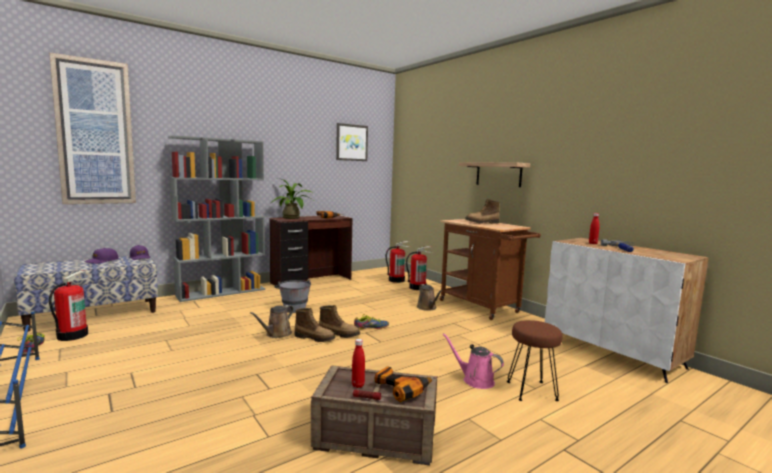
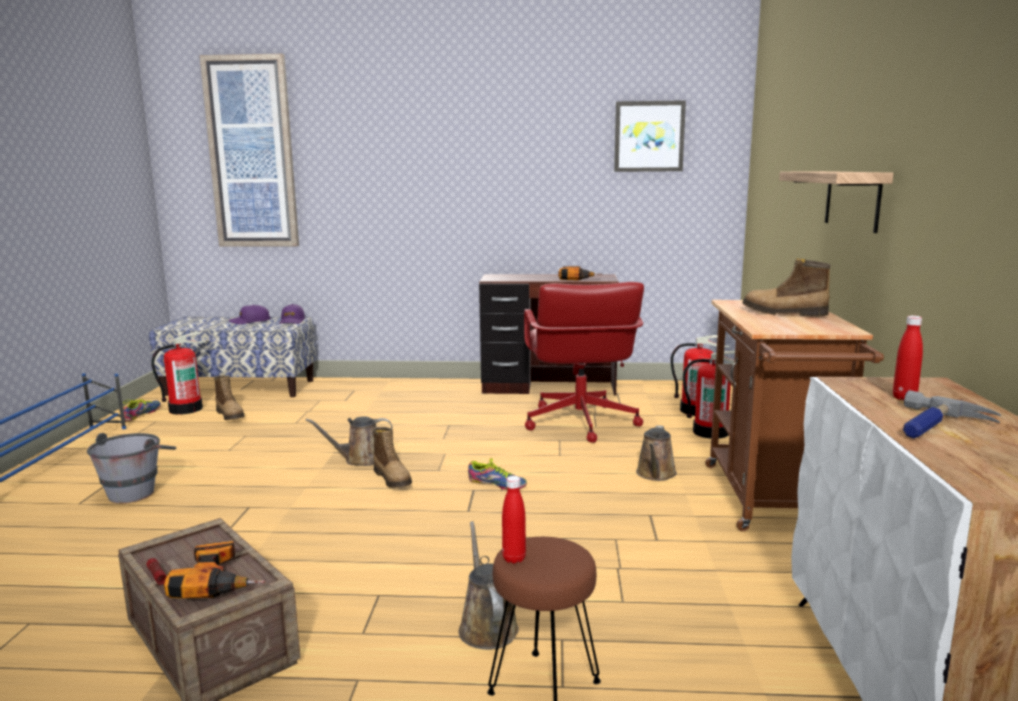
camera: 40 degrees right, 5 degrees up
grey bookcase [168,135,265,302] -> none
potted plant [271,178,314,219] -> none
grey bucket [275,279,311,313] -> grey bucket moved to [87,433,176,503]
boot [319,305,360,338] -> boot moved to [214,375,245,420]
red bottle [352,339,365,388] -> red bottle moved to [502,476,526,564]
pink watering can [442,333,504,389] -> brown watering can [459,521,519,650]
none -> red office chair [524,282,644,443]

